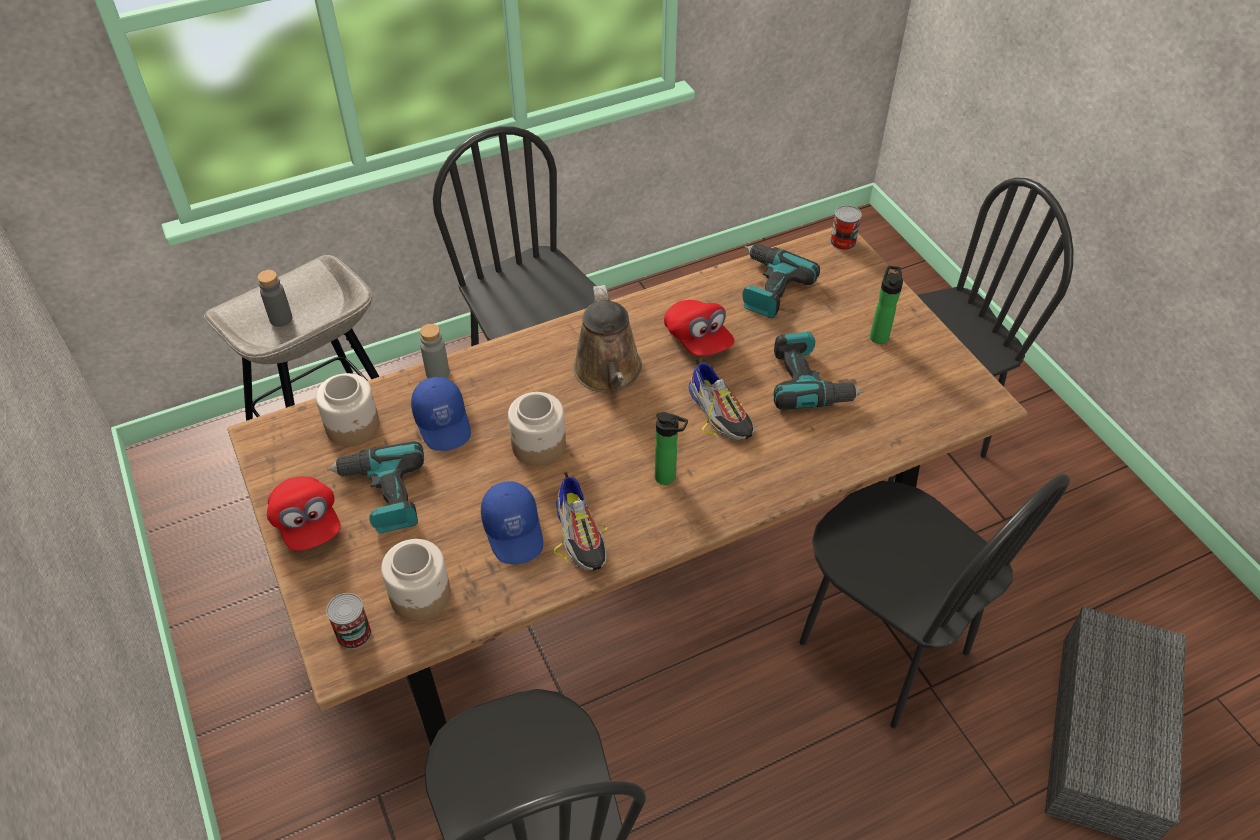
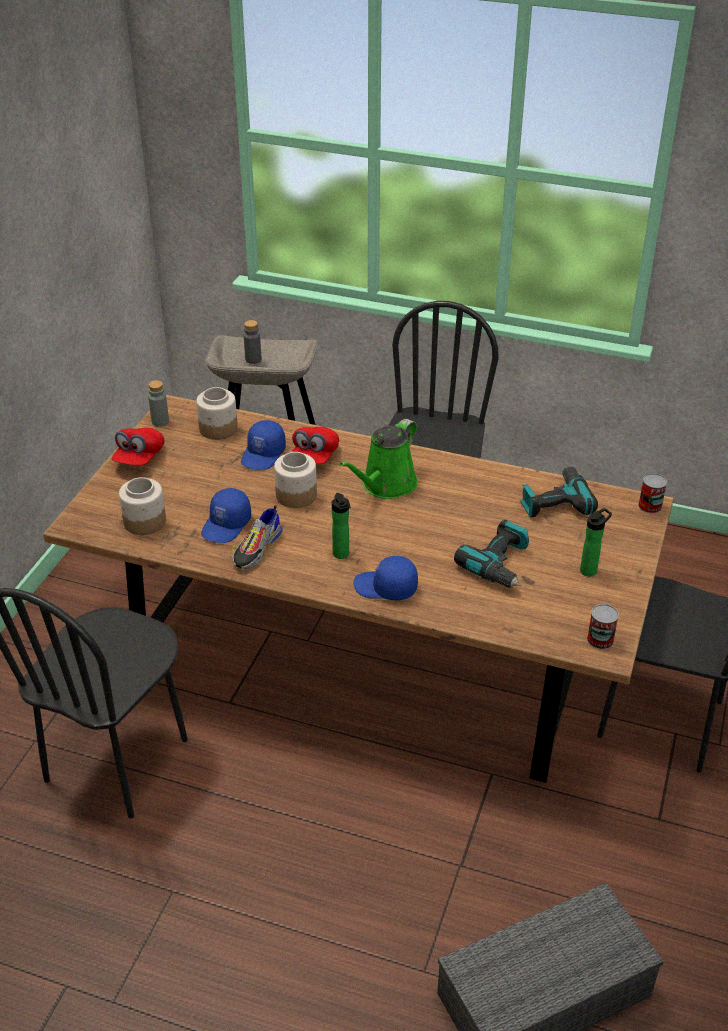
camera: 45 degrees right, 10 degrees down
can [326,593,372,649] -> can moved to [587,604,619,650]
power drill [327,441,424,533] -> none
grey bottle [420,324,449,378] -> grey bottle moved to [148,380,169,427]
brown watering can [573,285,642,392] -> green watering can [340,419,418,499]
red cap [664,300,735,356] -> red cap moved to [292,427,339,464]
shoe [688,359,755,440] -> none
black chair [800,474,1070,728] -> none
none -> blue cap [353,556,418,600]

